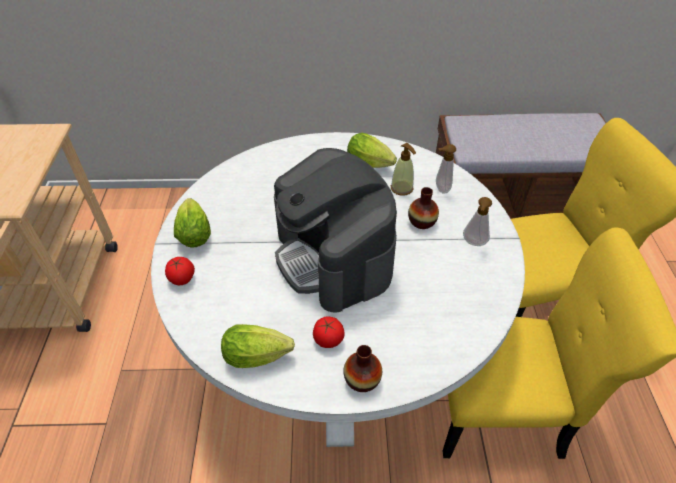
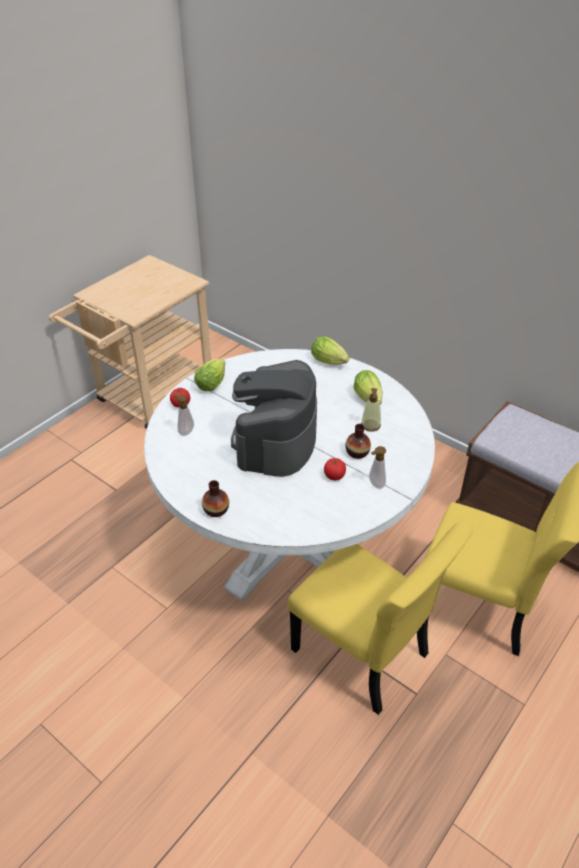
camera: 40 degrees right, 5 degrees down
lettuce [221,324,295,368] -> lettuce moved to [311,336,350,365]
tomato [313,317,345,348] -> tomato moved to [324,458,346,480]
soap dispenser [436,144,456,194] -> soap dispenser moved to [174,394,194,436]

